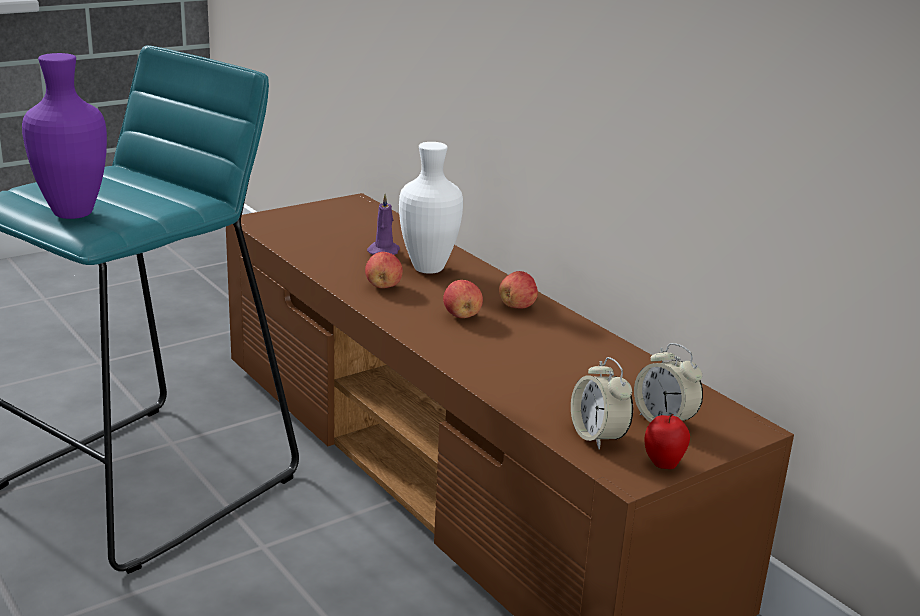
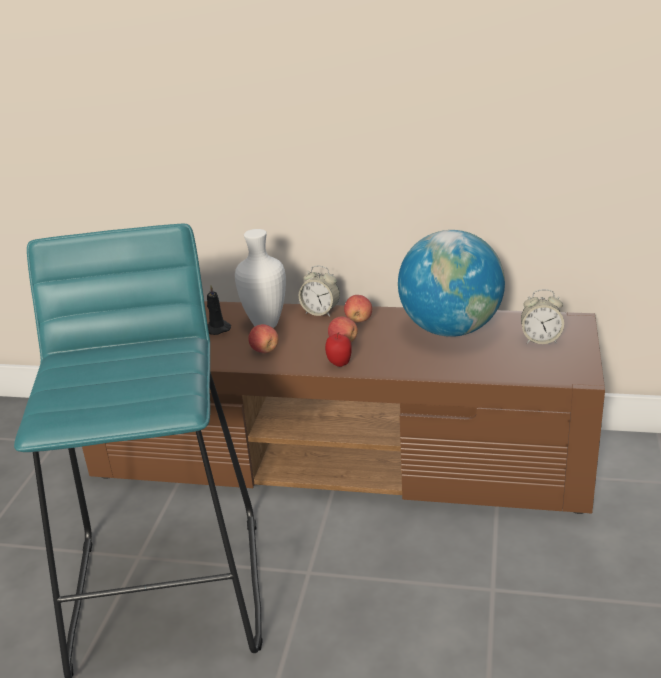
camera: 40 degrees left, 5 degrees up
purple vase [22,53,107,219] -> none
purple candle [367,193,400,255] -> black candle [207,285,231,335]
alarm clock [571,357,633,450] -> alarm clock moved to [299,266,340,317]
apple [645,414,690,469] -> apple moved to [325,333,352,367]
none -> globe [398,230,505,337]

